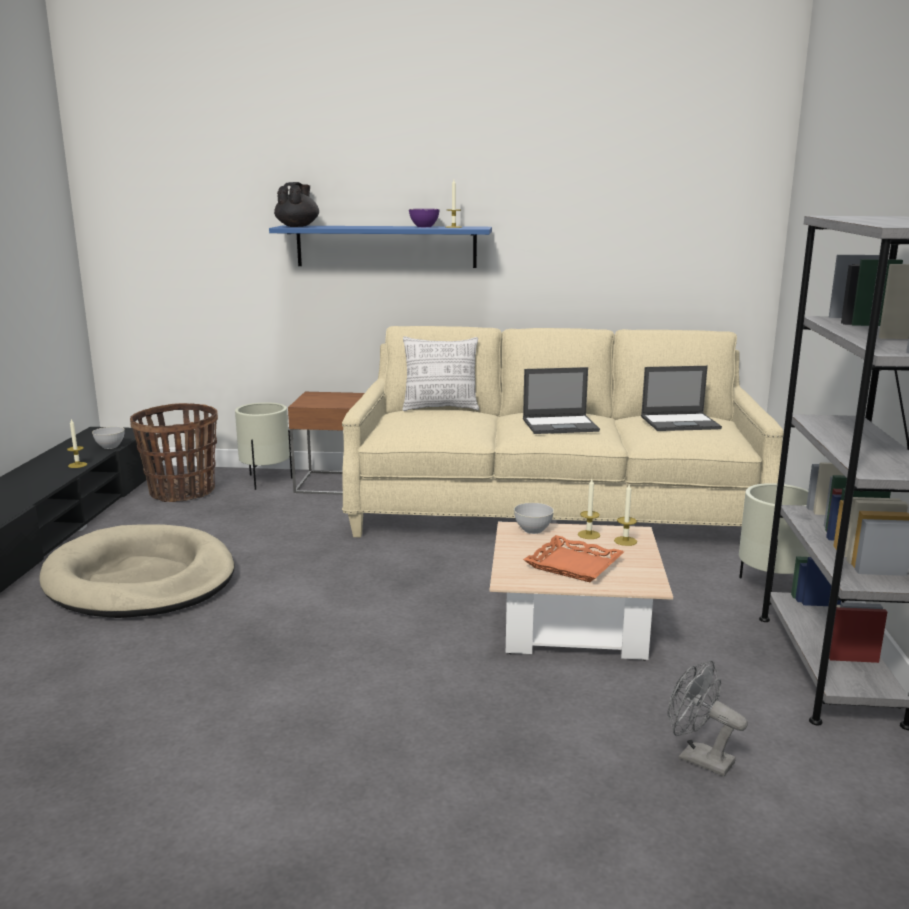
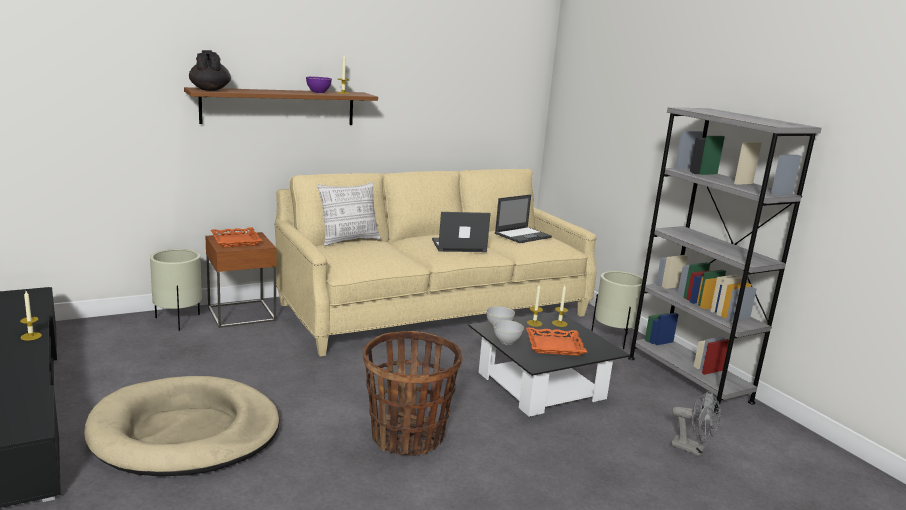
camera: 35 degrees left, 0 degrees up
grey bowl [92,427,125,449] -> grey bowl moved to [494,320,524,345]
basket [130,403,218,502] -> basket moved to [363,331,463,456]
blue shelf [269,226,492,268] -> brown shelf [184,87,378,125]
beige coffee table [489,522,673,661] -> black coffee table [469,311,630,417]
laptop [523,367,600,434] -> laptop turned 150 degrees counterclockwise [432,212,491,252]
grey fan [668,660,748,776] -> grey fan turned 150 degrees counterclockwise [671,391,721,456]
none -> orange tray [211,227,263,247]

